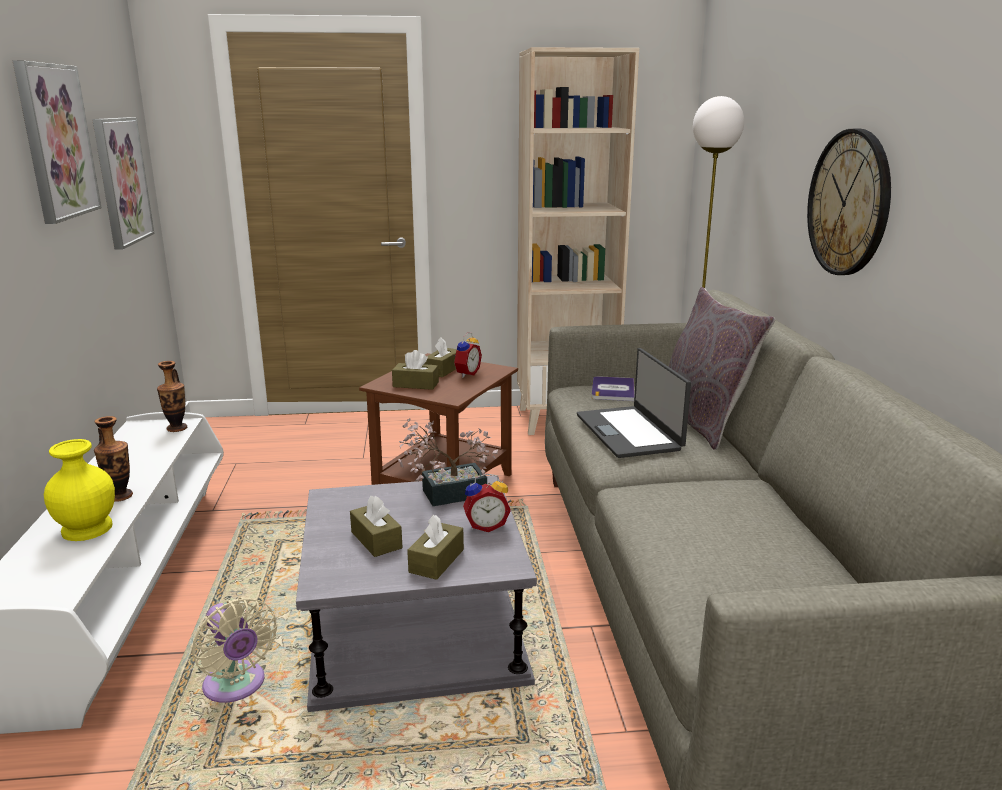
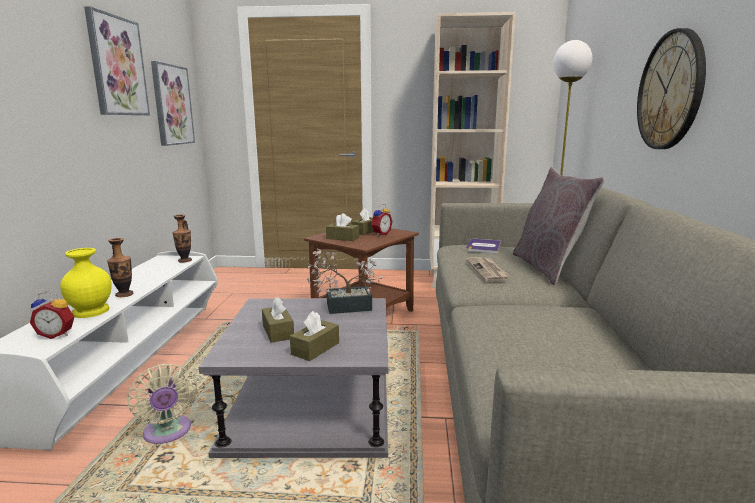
camera: 10 degrees right, 5 degrees down
alarm clock [463,473,511,532] -> alarm clock moved to [30,291,74,339]
laptop [577,348,691,458] -> newspaper [466,257,510,282]

